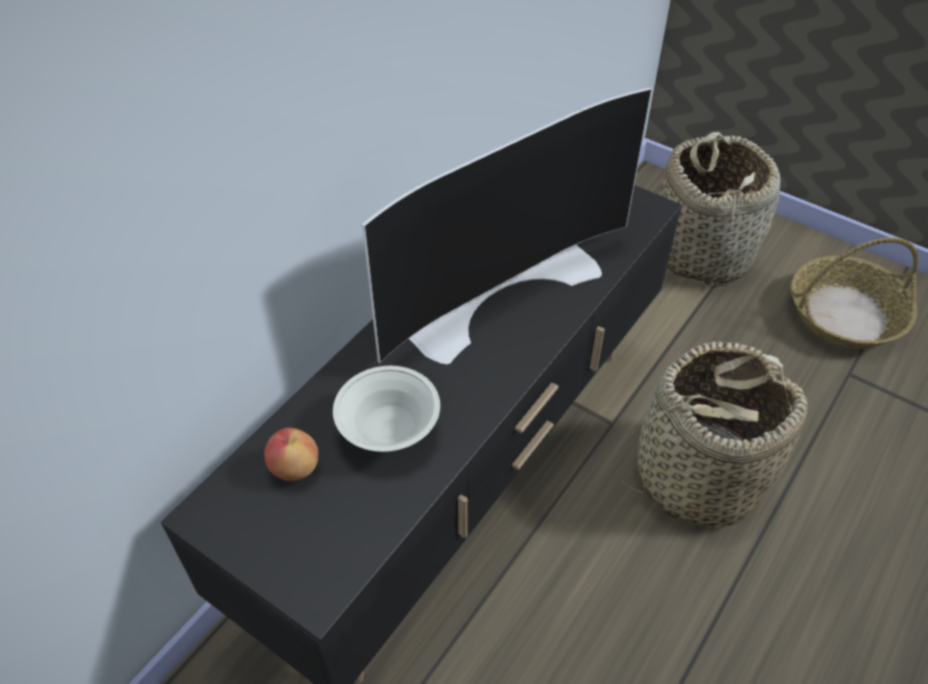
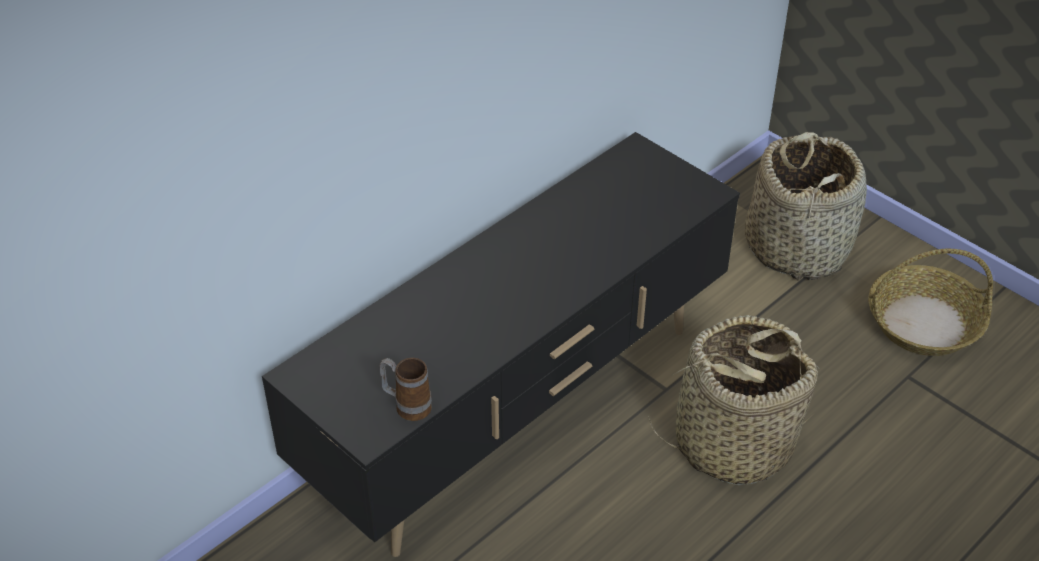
camera: 10 degrees right, 5 degrees down
apple [264,428,319,481] -> none
white bowl [333,366,440,452] -> none
television [362,88,652,364] -> none
none -> mug [379,358,432,421]

